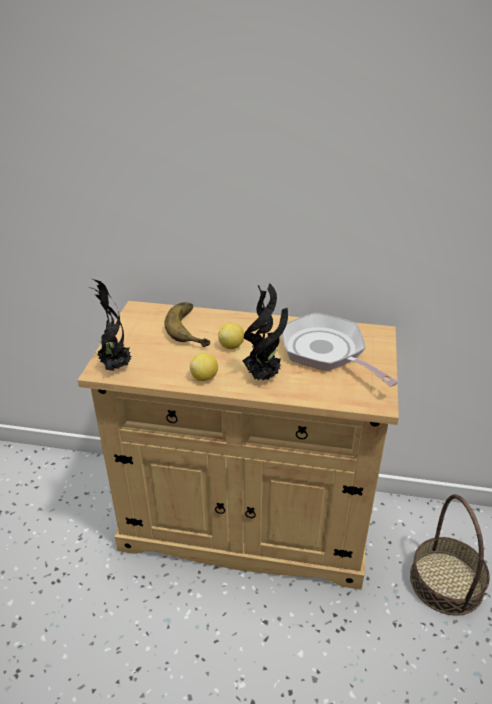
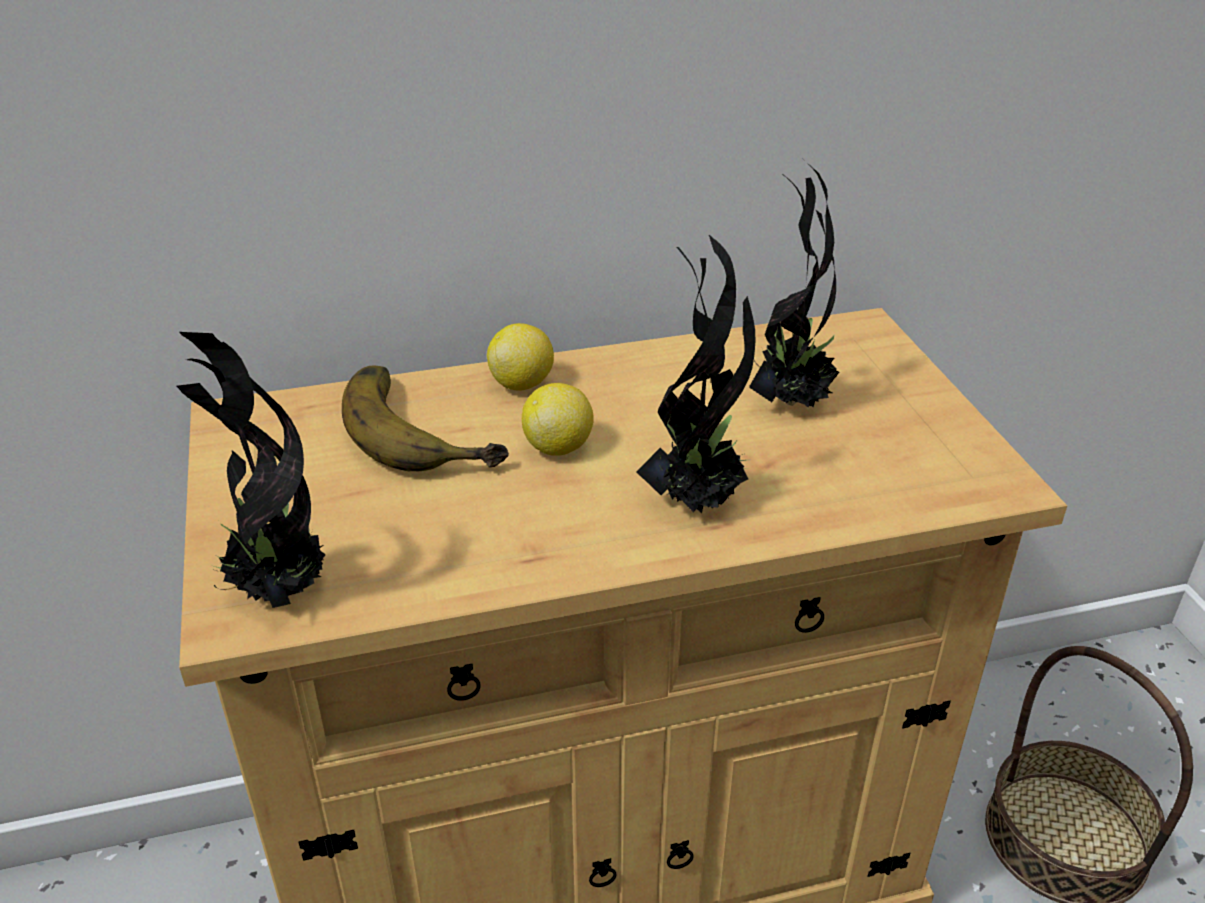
camera: 25 degrees left, 0 degrees up
lemon [190,353,218,381] -> lemon moved to [487,323,554,390]
frying pan [282,313,399,387] -> potted plant [749,161,839,408]

